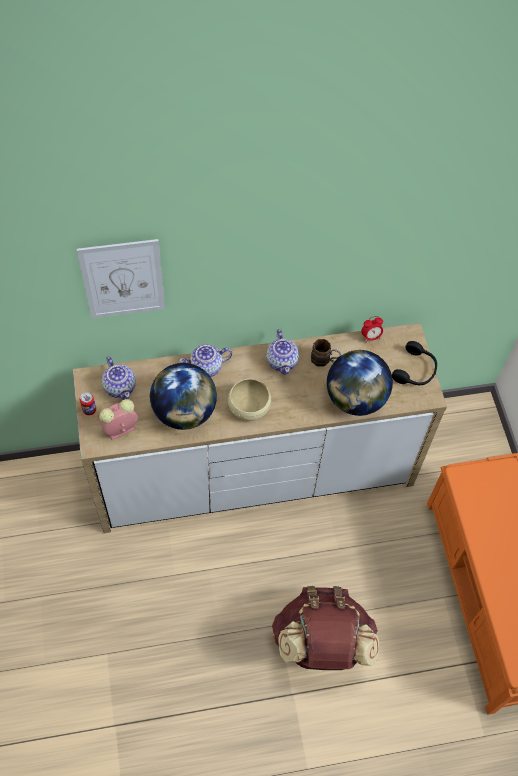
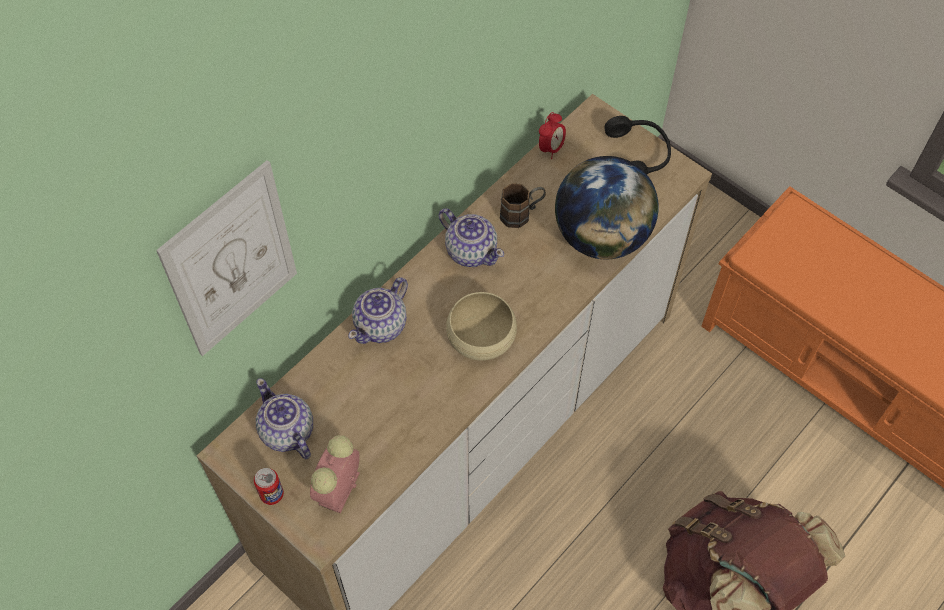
camera: 35 degrees left, 0 degrees up
teapot [102,356,136,400] -> teapot turned 150 degrees counterclockwise [256,378,313,459]
globe [150,363,217,430] -> none

